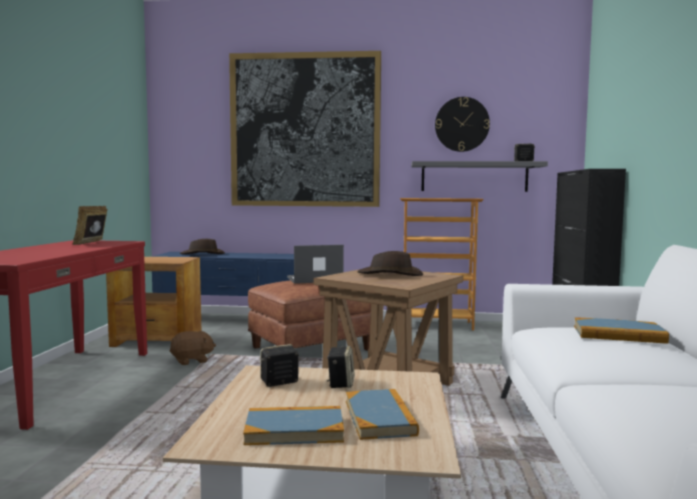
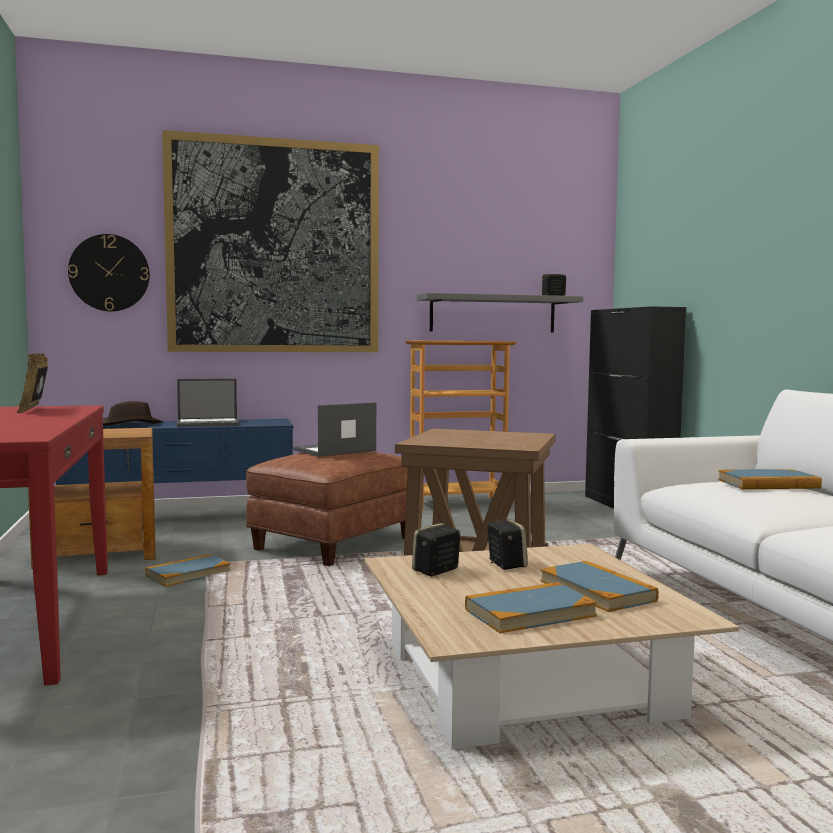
camera: 20 degrees left, 0 degrees up
brown plush toy [169,331,216,365] -> book [145,554,230,587]
brown hat [357,251,423,276] -> none
wall clock [435,97,490,152] -> wall clock moved to [68,234,150,311]
none -> laptop [177,379,239,427]

